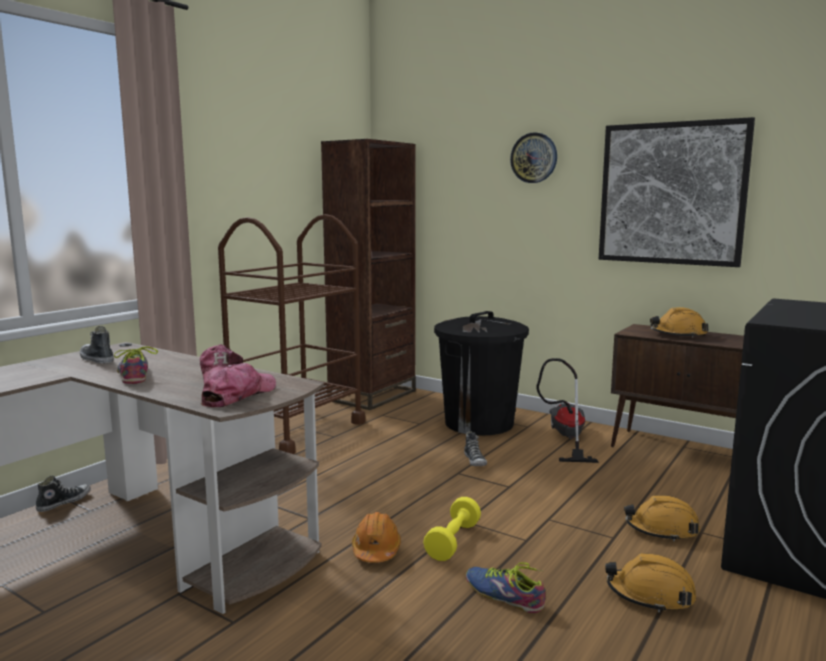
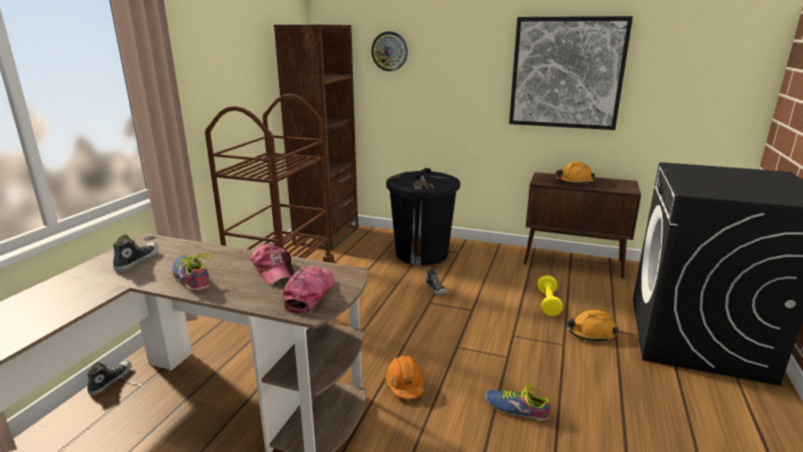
camera: 15 degrees left, 10 degrees up
shoe [80,326,114,364] -> shoe turned 75 degrees clockwise [113,235,159,272]
yellow dumbbell [423,497,481,561] -> yellow dumbbell moved to [537,275,563,316]
wall clock [510,132,557,183] -> wall clock moved to [371,31,408,71]
vacuum cleaner [536,358,599,463] -> none
orange hard hat [605,553,696,613] -> none

